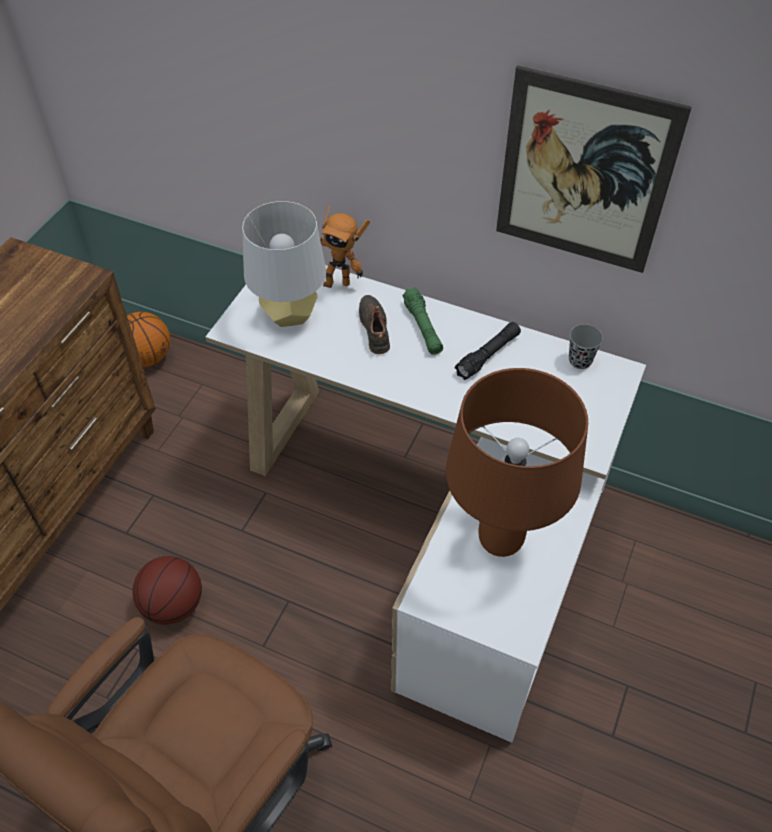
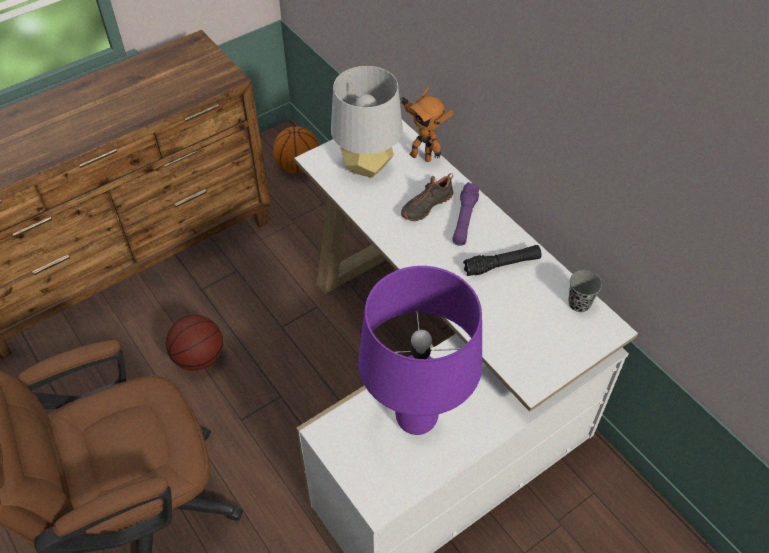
camera: 30 degrees right, 0 degrees up
black shoe [359,295,390,354] -> black shoe turned 150 degrees counterclockwise [401,173,453,221]
green flashlight [402,287,443,355] -> purple flashlight [452,182,479,246]
brown table lamp [446,368,588,557] -> purple table lamp [358,266,482,435]
picture [496,65,692,273] -> none

